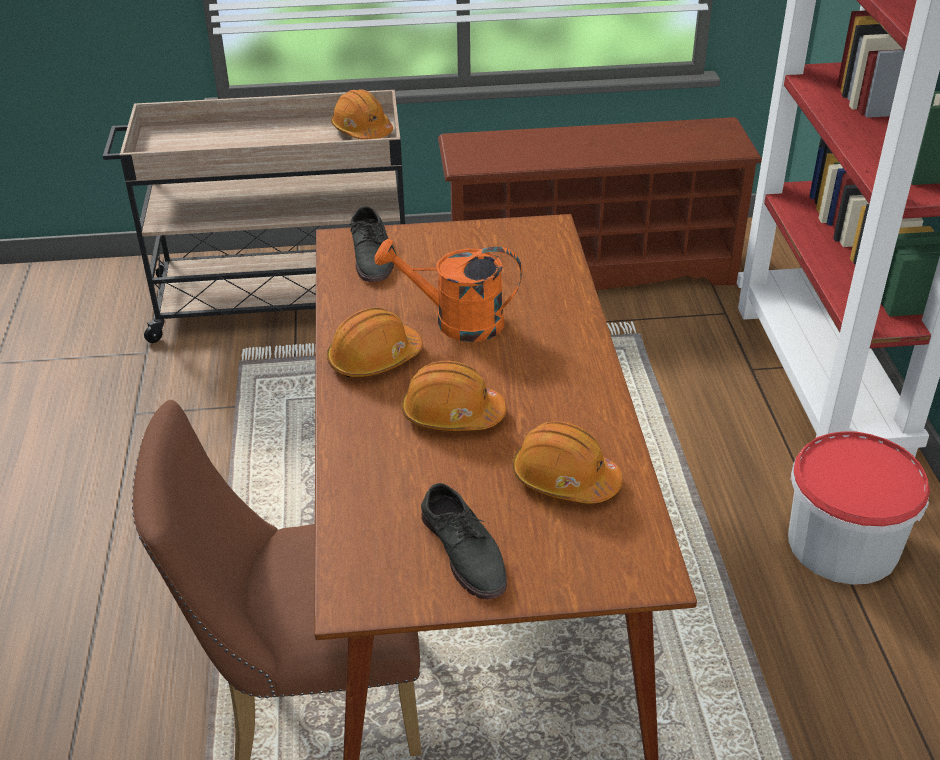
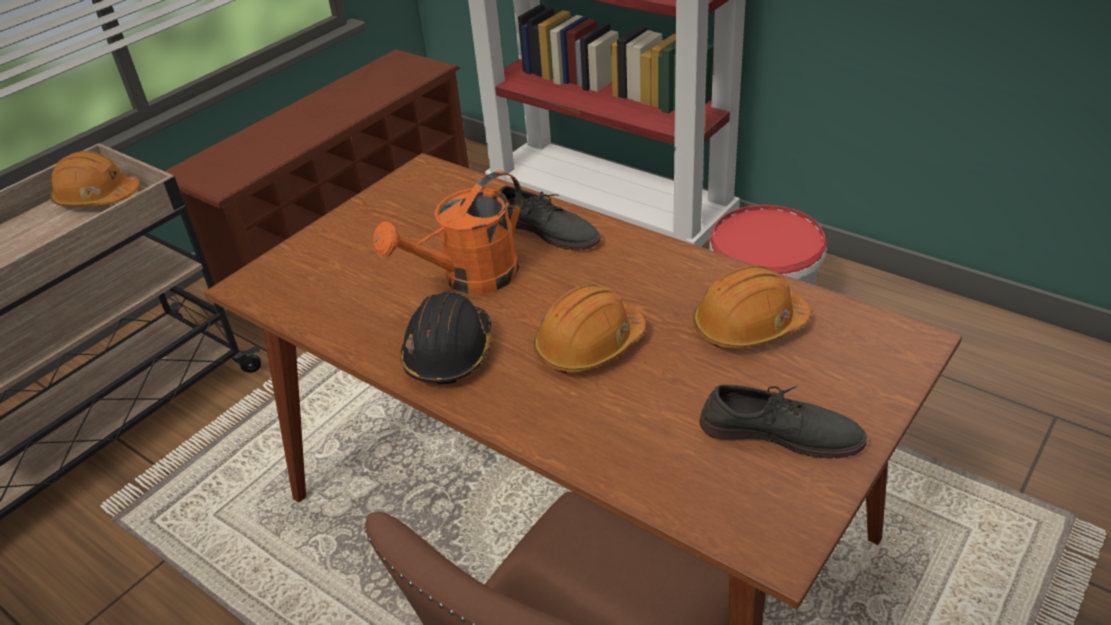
camera: 45 degrees left, 0 degrees up
orange hard hat [327,308,423,378] -> black hard hat [400,292,491,384]
grey shoe [350,206,394,282] -> grey shoe moved to [500,186,601,250]

